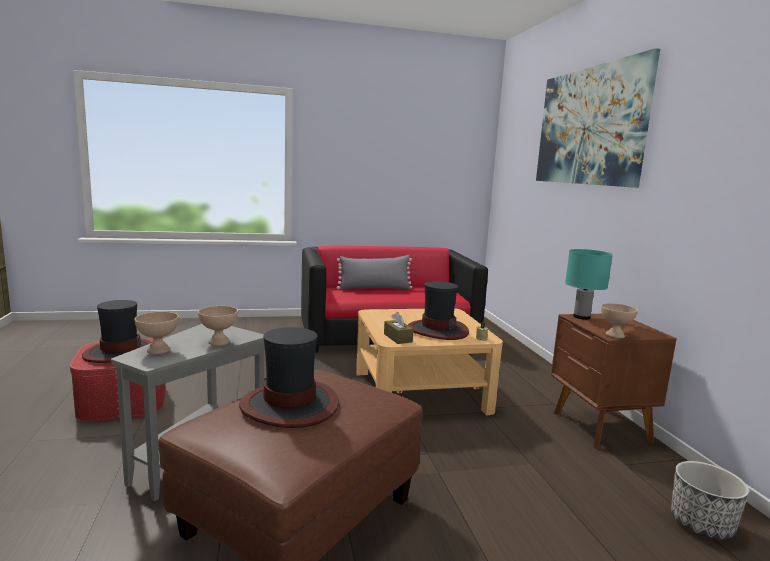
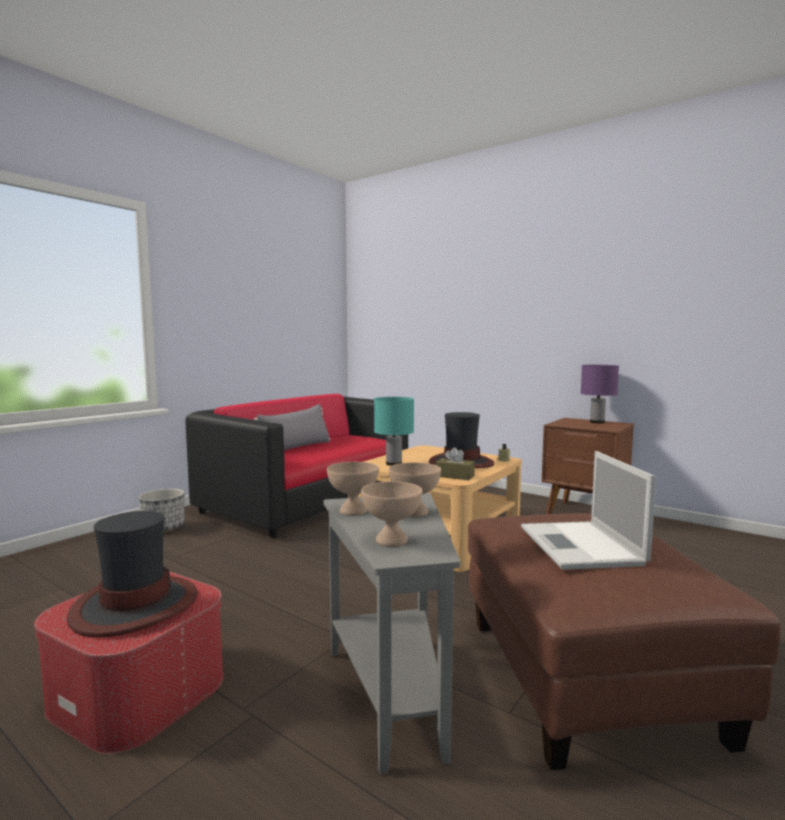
camera: 40 degrees left, 5 degrees down
hat [239,327,339,428] -> laptop [521,451,656,570]
picture [536,48,660,188] -> none
turquoise table lamp [565,249,613,320] -> turquoise table lamp moved to [374,397,414,466]
beige bowl [601,303,638,338] -> beige bowl moved to [327,462,379,516]
planter [671,461,749,539] -> planter moved to [138,489,185,532]
none -> purple table lamp [580,365,619,423]

